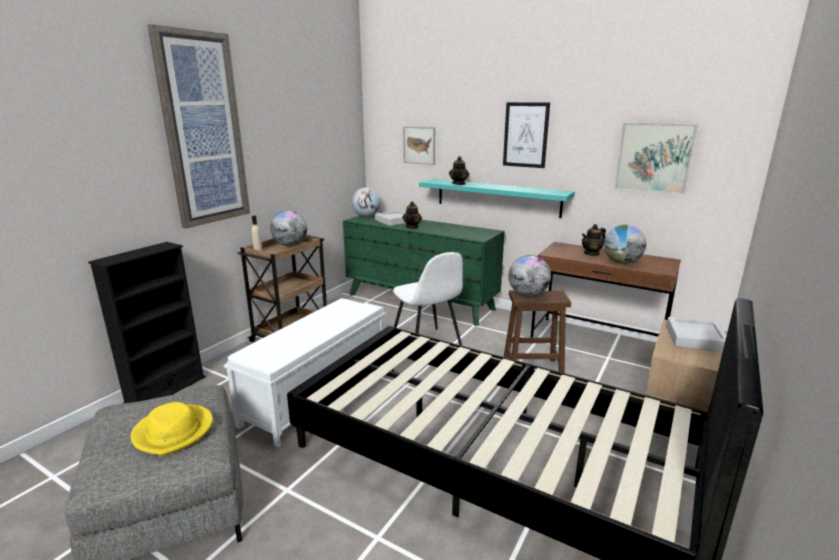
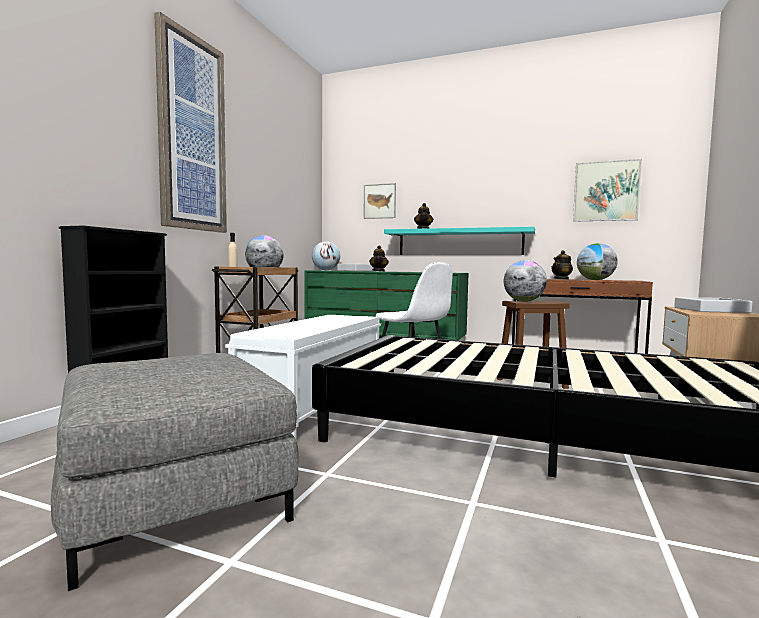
camera: 10 degrees left, 15 degrees down
yellow hat [131,402,213,456] -> none
picture [503,102,550,168] -> none

